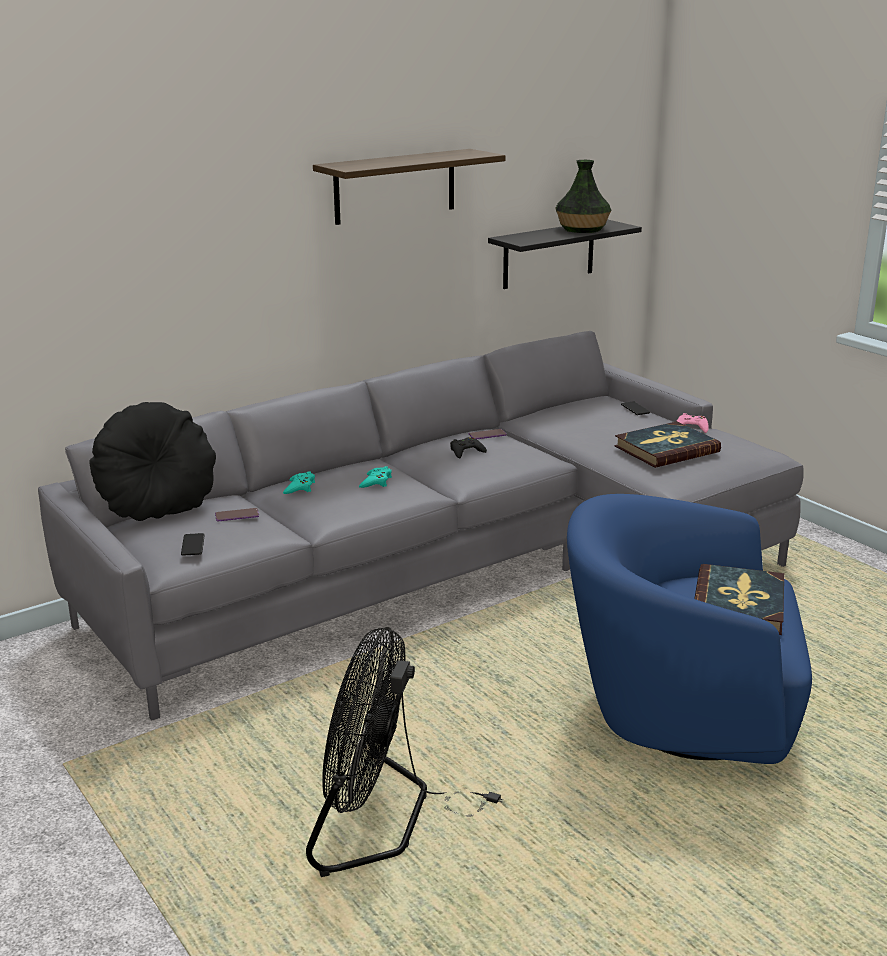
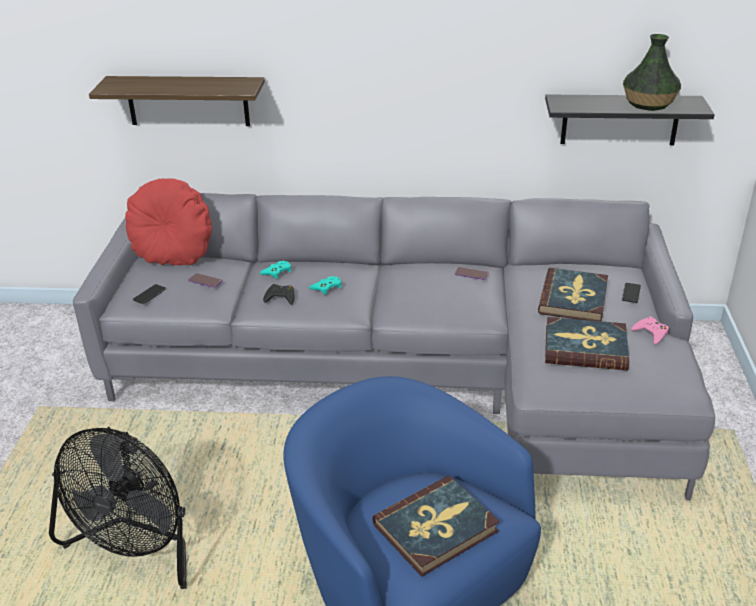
camera: 40 degrees right, 10 degrees up
black pillow [89,402,216,521] -> red pillow [125,179,212,265]
black fan [306,627,502,877] -> black fan turned 120 degrees counterclockwise [49,427,187,589]
shelf [313,149,506,225] -> shelf moved to [89,76,265,126]
black game controller [450,437,487,459] -> black game controller moved to [263,284,294,305]
none -> book [538,268,608,321]

